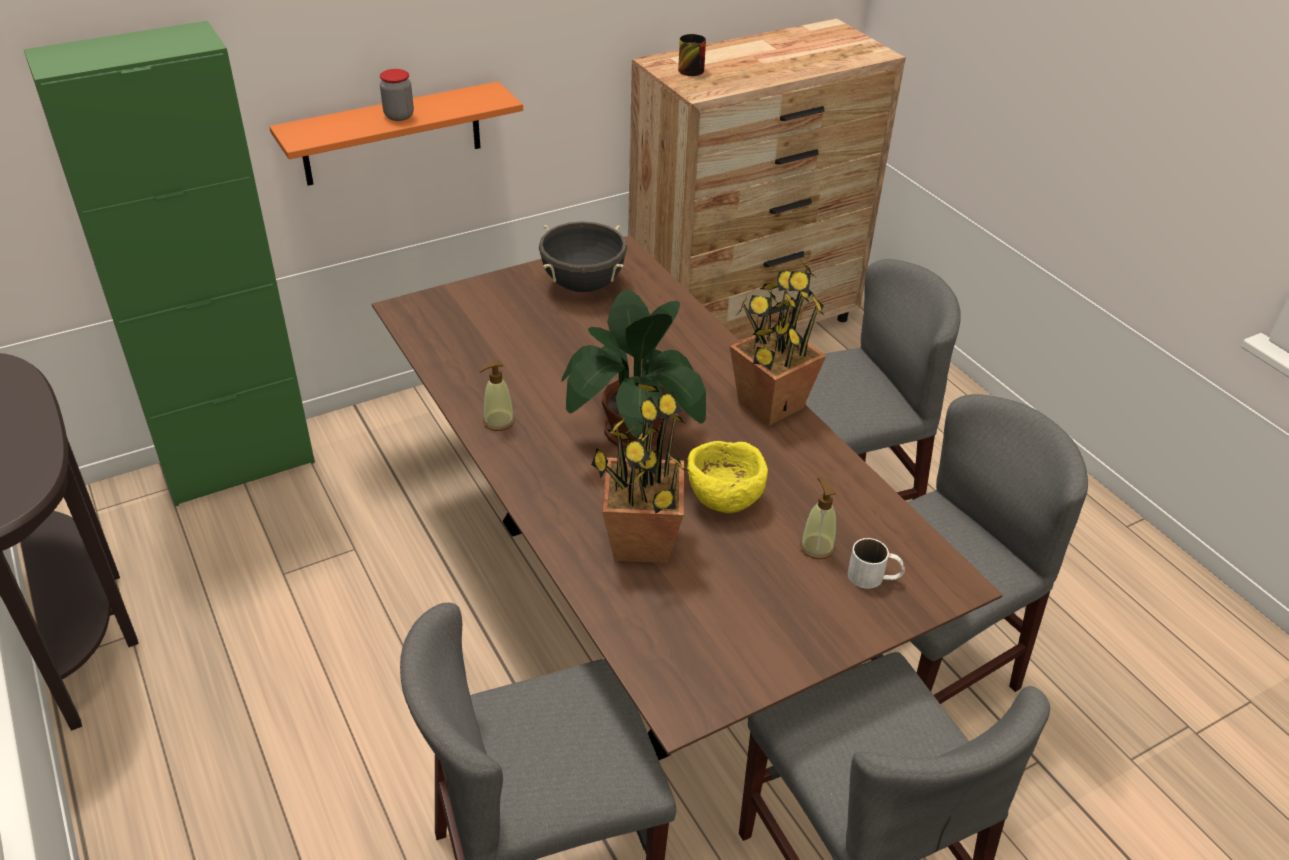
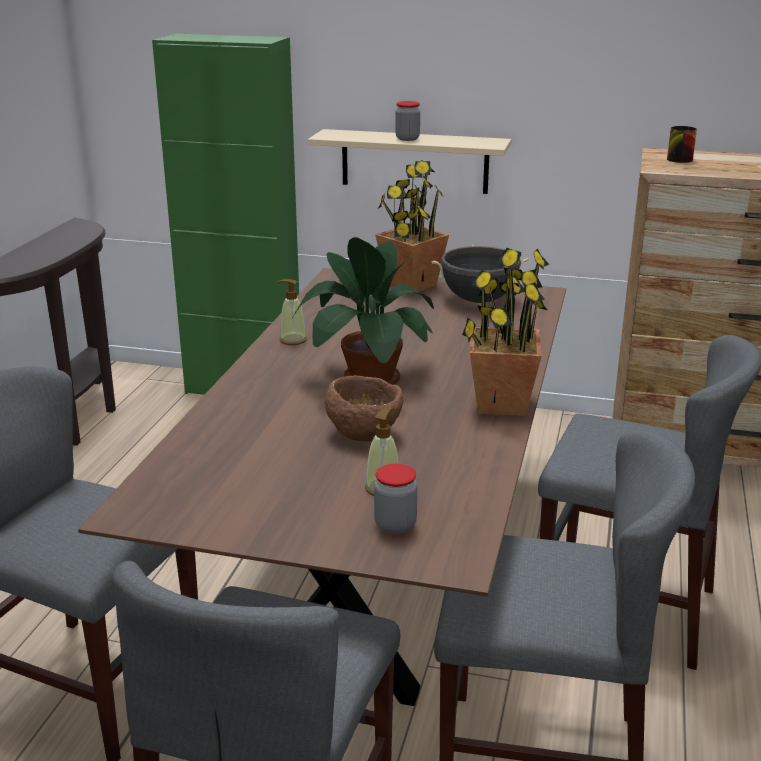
camera: 45 degrees right, 15 degrees down
orange shelf [269,81,523,186] -> beige shelf [308,129,511,194]
potted plant [591,382,688,563] -> potted plant moved to [375,160,449,294]
yellow bowl [687,441,768,513] -> brown bowl [325,375,403,441]
white mug [848,538,905,589] -> jar [374,464,417,534]

